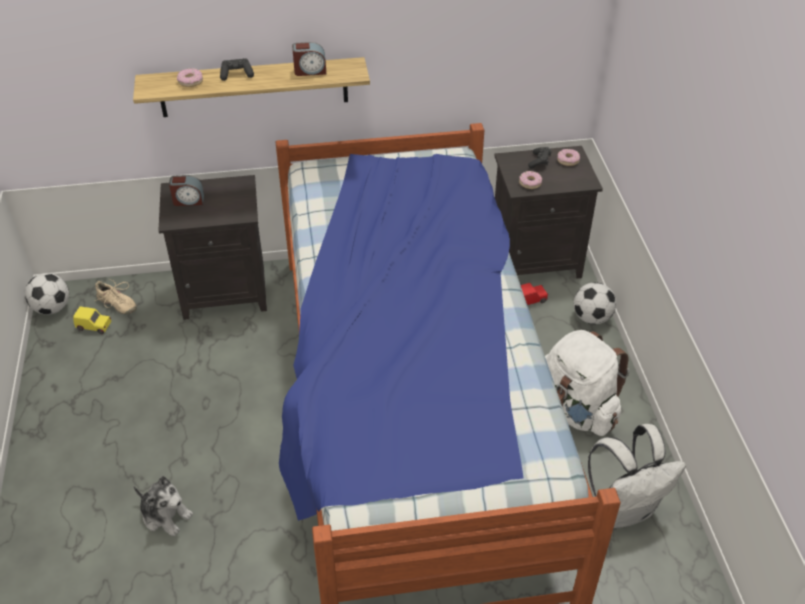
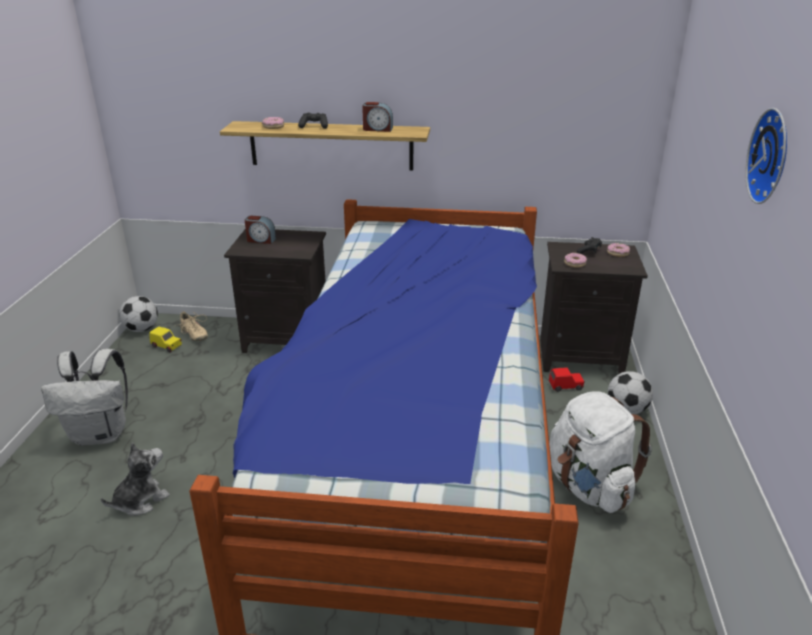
camera: 15 degrees right, 15 degrees down
plush toy [133,476,193,536] -> plush toy turned 90 degrees counterclockwise [101,442,170,516]
white backpack [588,424,686,528] -> white backpack moved to [41,349,128,446]
none -> wall clock [745,108,787,204]

